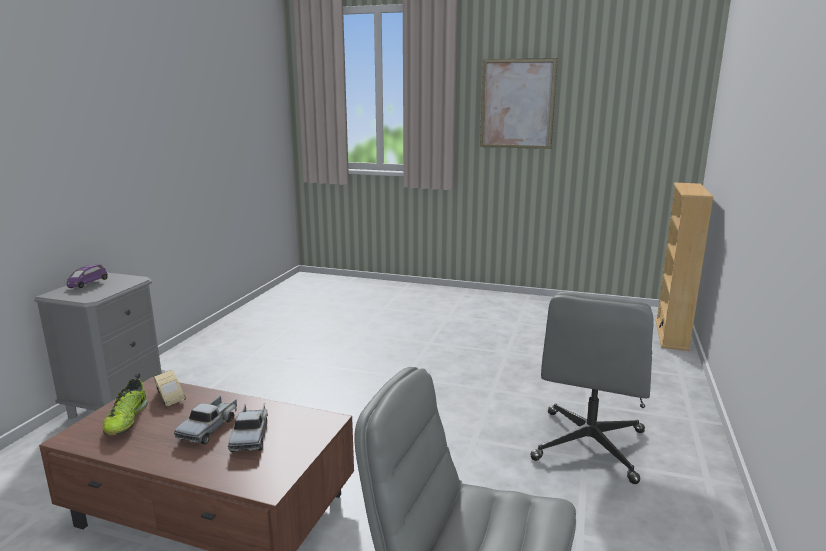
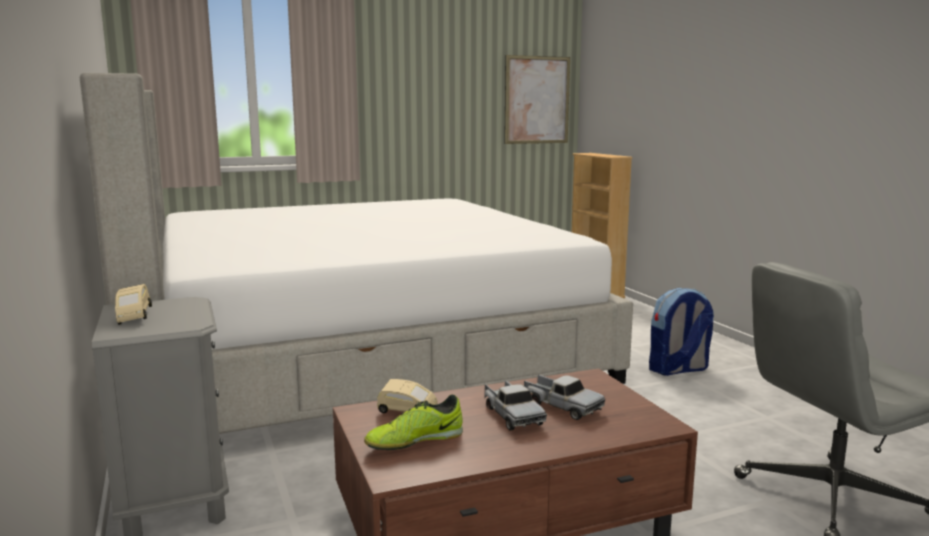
camera: 40 degrees left, 5 degrees down
purple toy car [67,265,108,288] -> beige toy car [115,284,152,325]
shoe [102,379,148,435] -> shoe turned 105 degrees clockwise [364,395,463,450]
picture [480,58,558,149] -> picture moved to [504,55,570,144]
grey office chair [530,292,654,484] -> backpack [649,288,714,376]
none -> bed [80,73,633,434]

